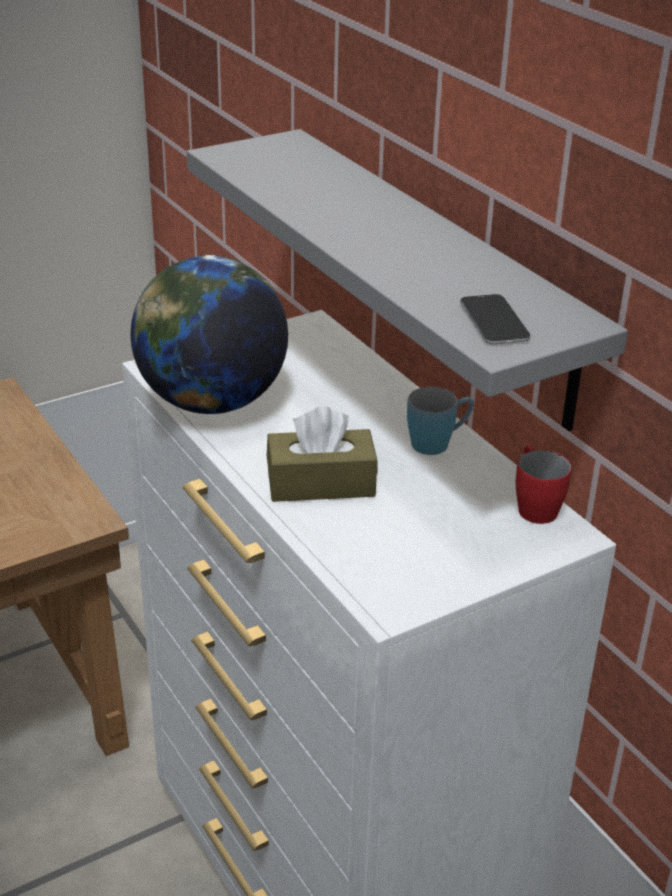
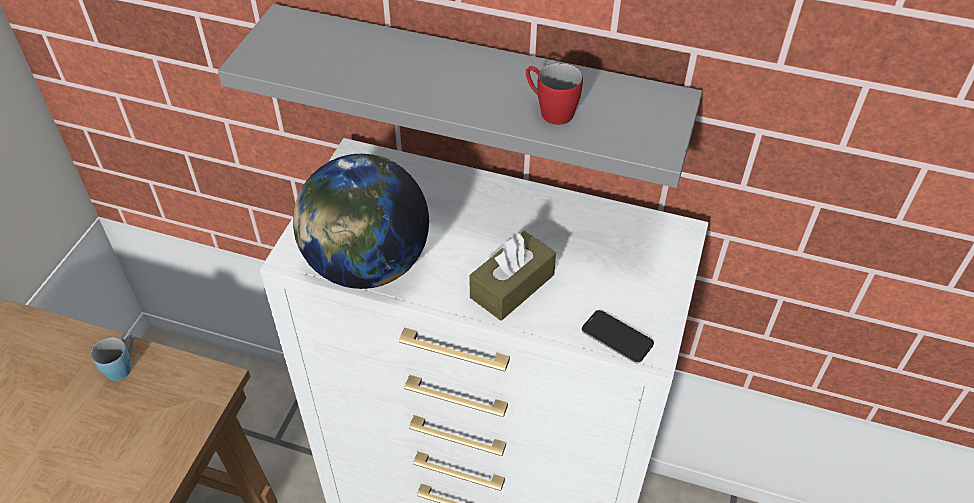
camera: 40 degrees left, 15 degrees up
blue mug [407,387,474,455] -> blue mug moved to [91,333,134,381]
phone [460,294,530,344] -> phone moved to [582,310,654,363]
red mug [516,446,571,524] -> red mug moved to [526,63,583,125]

